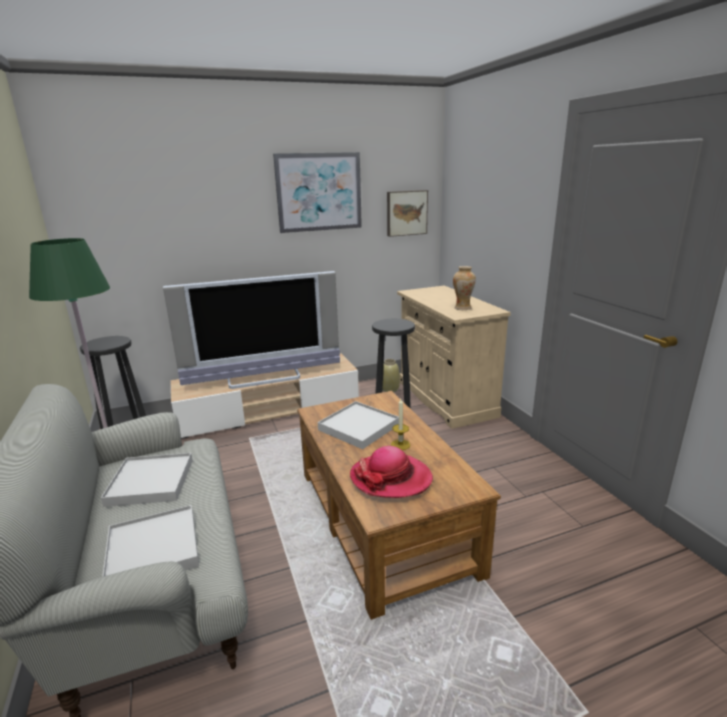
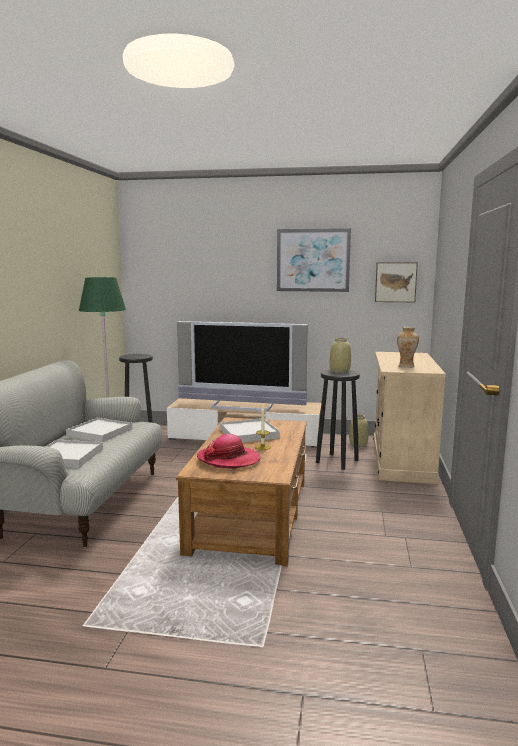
camera: 30 degrees right, 10 degrees down
none -> beige vase [330,338,351,373]

